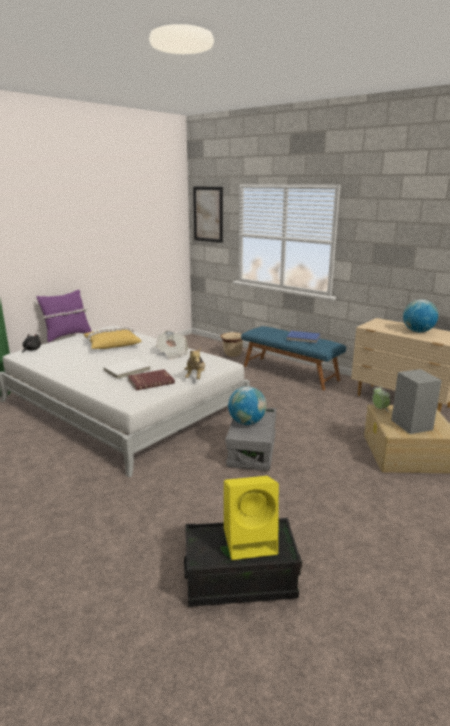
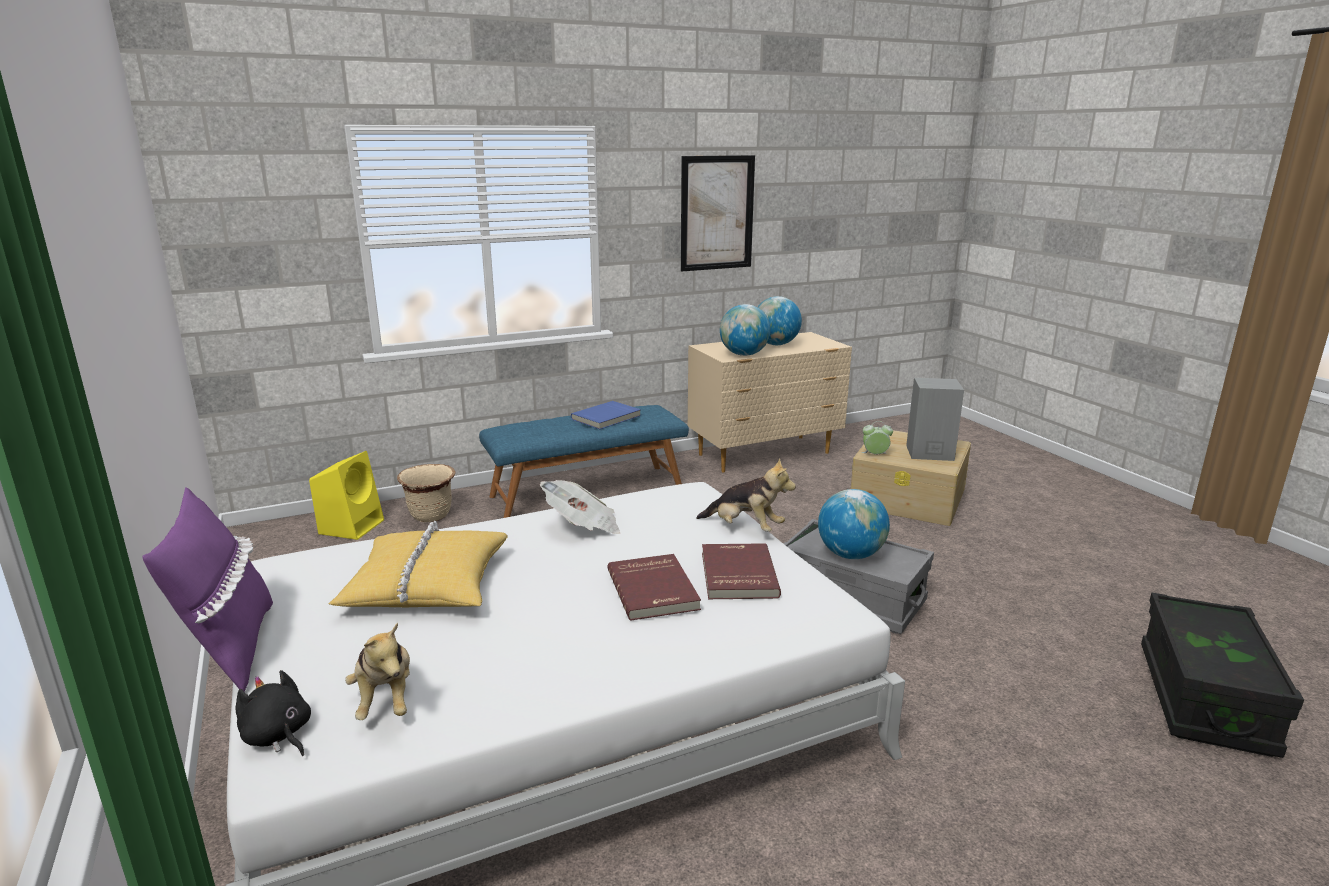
camera: 65 degrees left, 0 degrees up
white book [103,359,150,379] -> red book [608,554,701,621]
picture [193,187,223,243] -> picture moved to [681,155,755,271]
yellow speaker [224,476,279,560] -> yellow speaker moved to [309,451,384,540]
none -> plush toy [345,622,410,720]
none -> globe [720,304,771,356]

